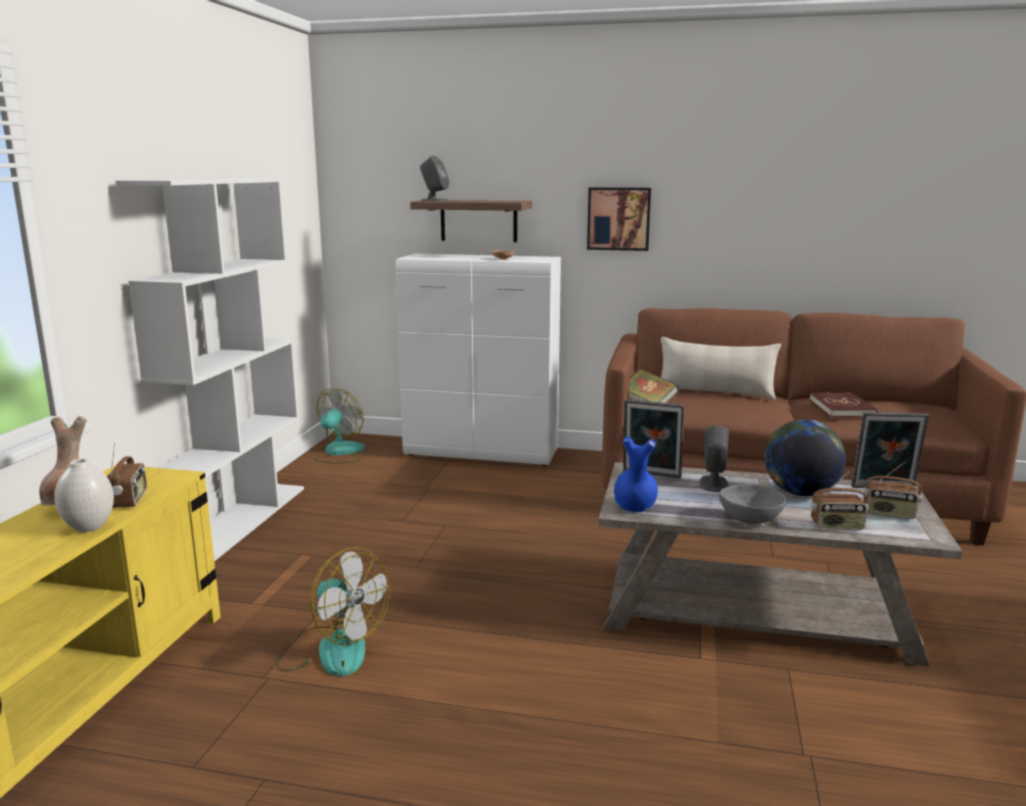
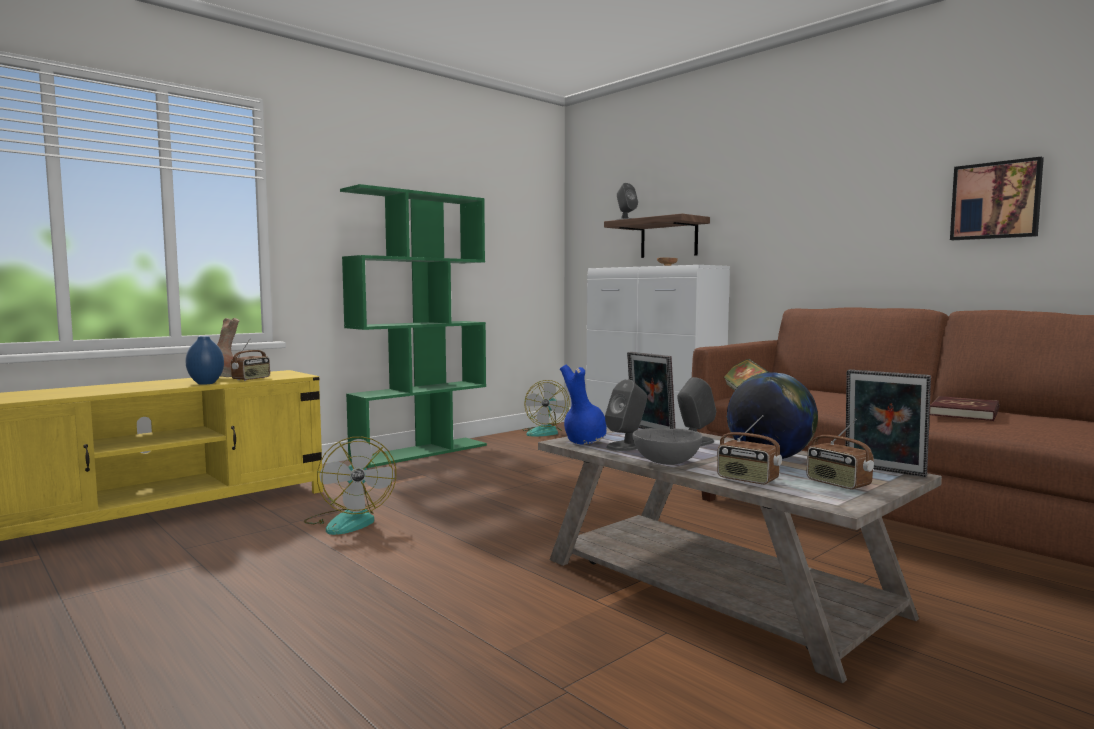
camera: 35 degrees right, 10 degrees down
white vase [54,459,114,532] -> blue vase [185,336,224,385]
white bookcase [115,178,304,562] -> green bookcase [340,184,487,468]
fan [313,388,366,463] -> fan turned 135 degrees clockwise [522,380,570,436]
picture [587,187,651,251] -> picture moved to [950,157,1044,240]
beige pillow [661,337,781,400] -> none
none -> grey speaker [605,379,647,451]

